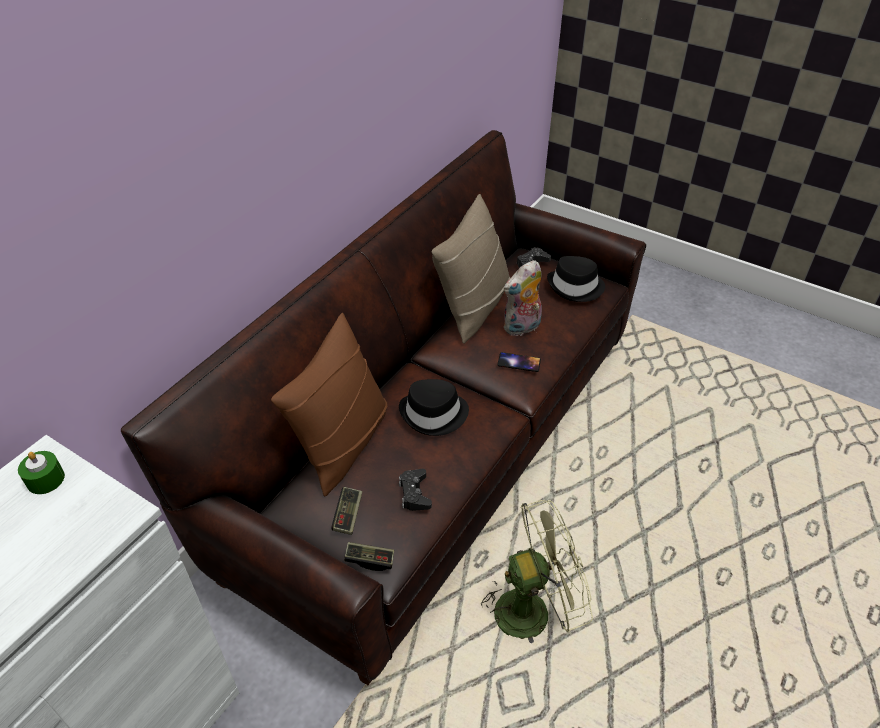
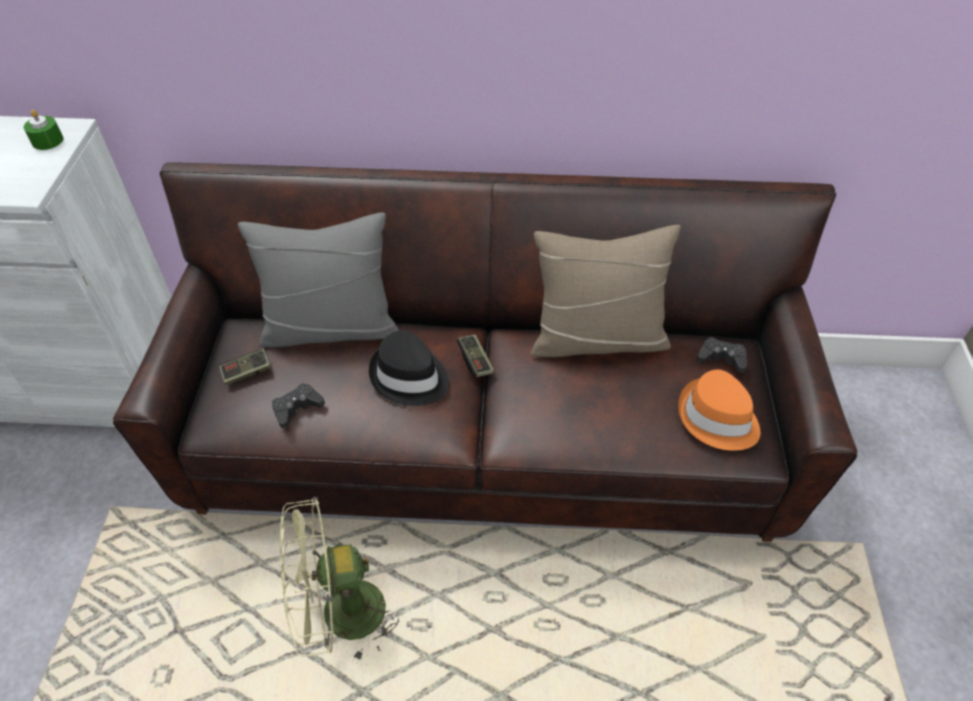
camera: 60 degrees right, 5 degrees up
brown pillow [271,313,388,496] -> grey pillow [238,213,399,347]
game controller [344,542,394,571] -> game controller moved to [457,335,494,377]
green fan [481,500,593,643] -> green fan turned 120 degrees clockwise [280,496,399,664]
phone [497,352,541,372] -> none
plush toy [504,260,542,337] -> none
black hat [547,256,605,302] -> orange hat [678,369,760,451]

